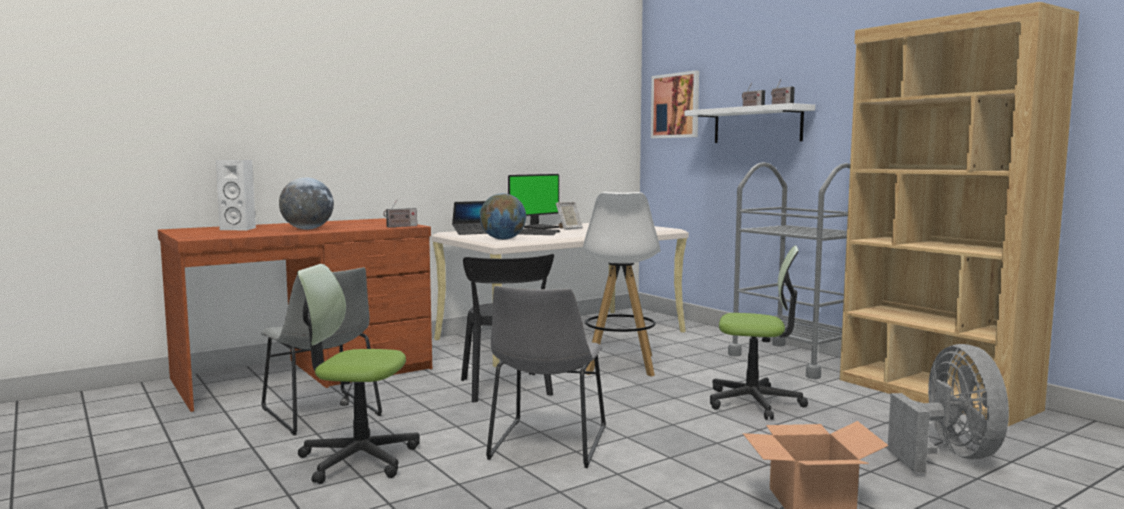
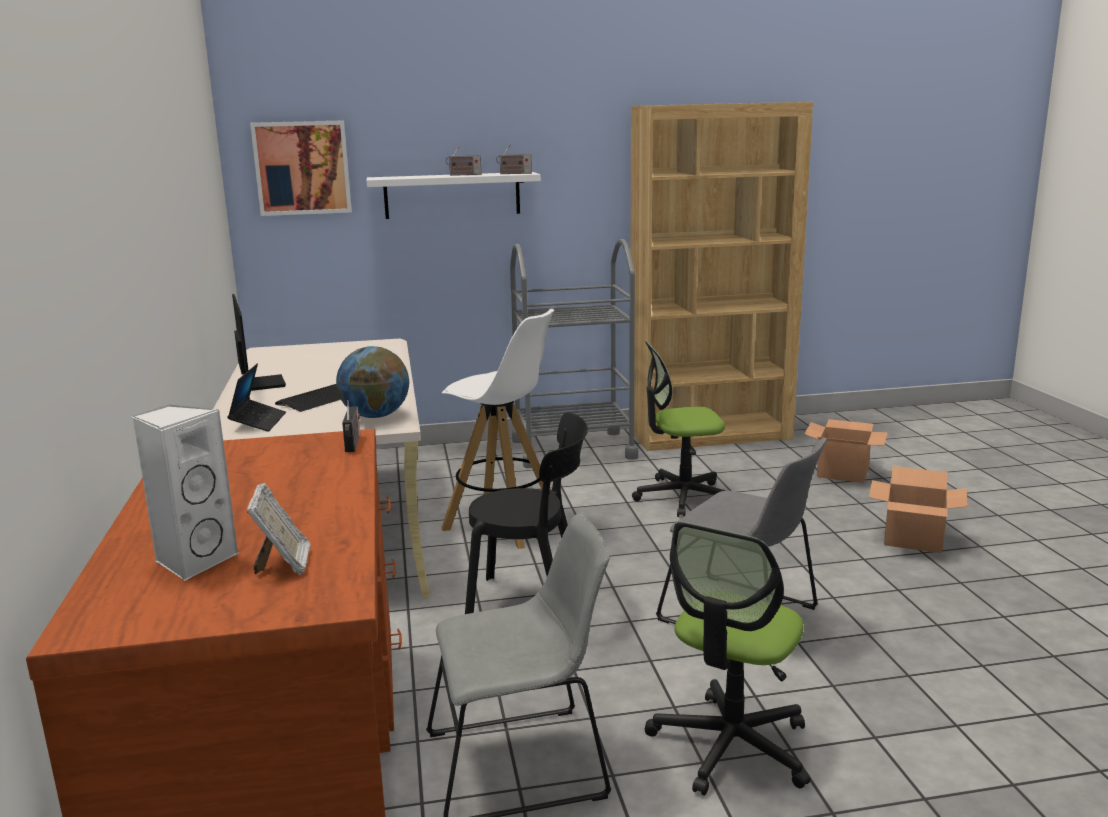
camera: 65 degrees left, 10 degrees up
globe [279,177,334,229] -> none
picture frame [556,202,583,230] -> picture frame moved to [247,483,311,575]
office chair [710,245,808,420] -> office chair turned 135 degrees counterclockwise [632,341,726,517]
grey fan [887,344,1009,473] -> cardboard box [804,419,888,483]

